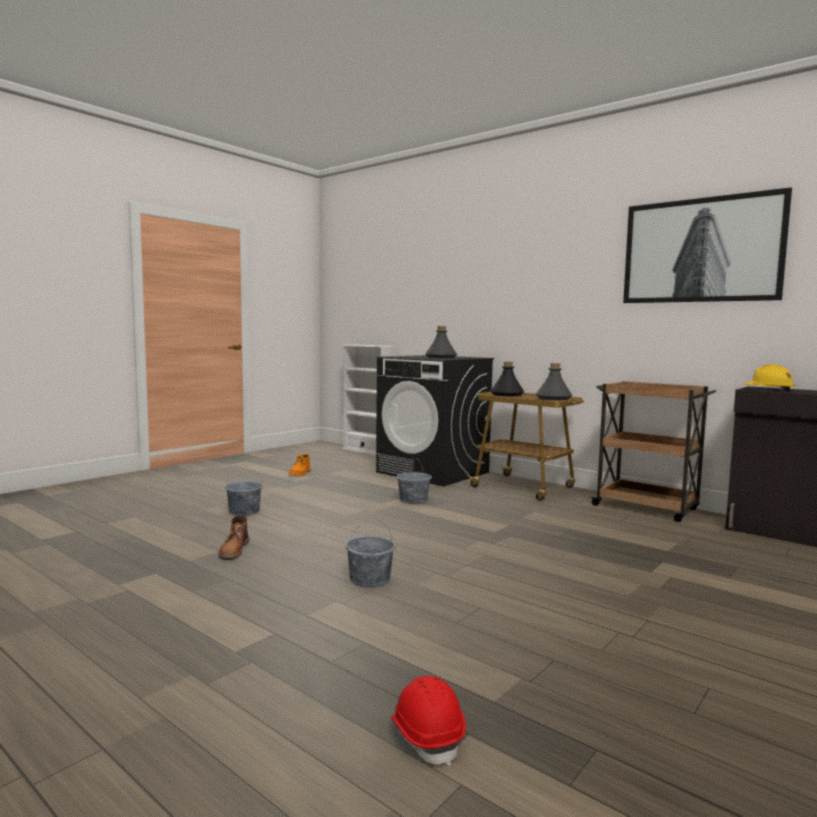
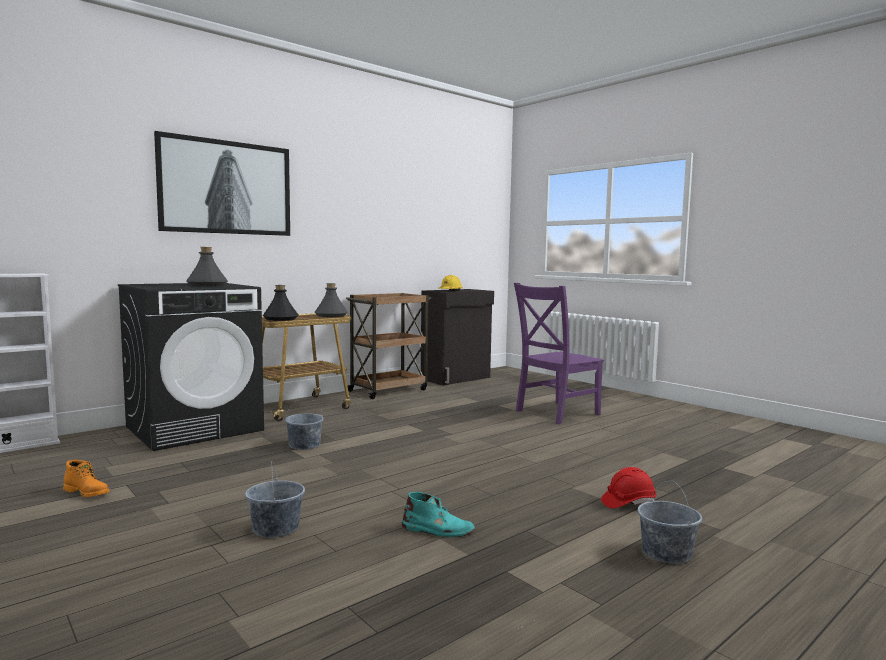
camera: 80 degrees left, 0 degrees up
brown boot [218,515,249,560] -> turquoise boot [402,492,475,537]
grey bucket [345,518,396,587] -> grey bucket moved to [638,481,702,564]
red hard hat [391,676,466,766] -> red hard hat moved to [601,467,656,508]
picture [623,187,792,303] -> picture moved to [154,131,290,236]
none -> purple chair [514,283,604,424]

